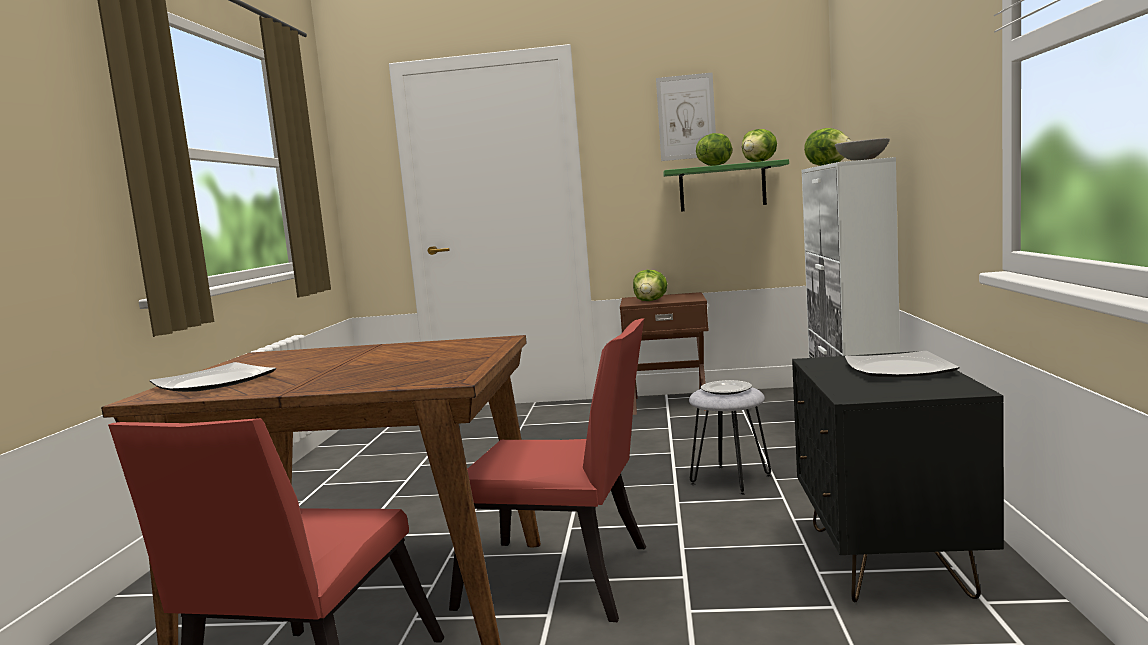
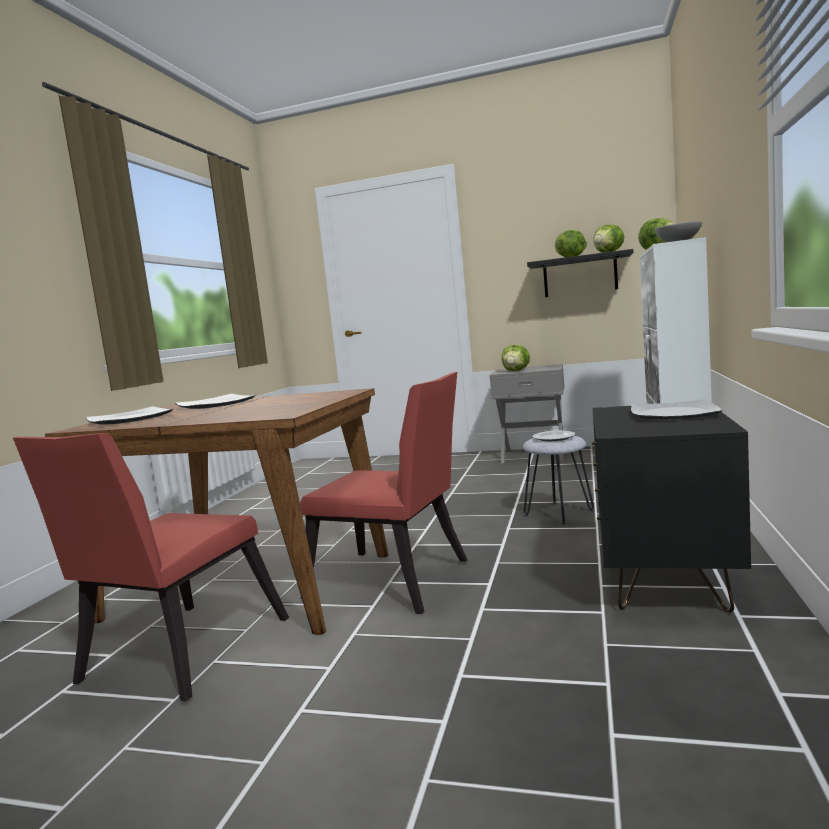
camera: 10 degrees right, 0 degrees up
brown nightstand [620,292,709,415] -> grey nightstand [489,364,565,463]
picture [656,72,716,161] -> none
green shelf [663,159,789,212] -> black shelf [527,249,633,297]
none -> plate [175,394,256,409]

